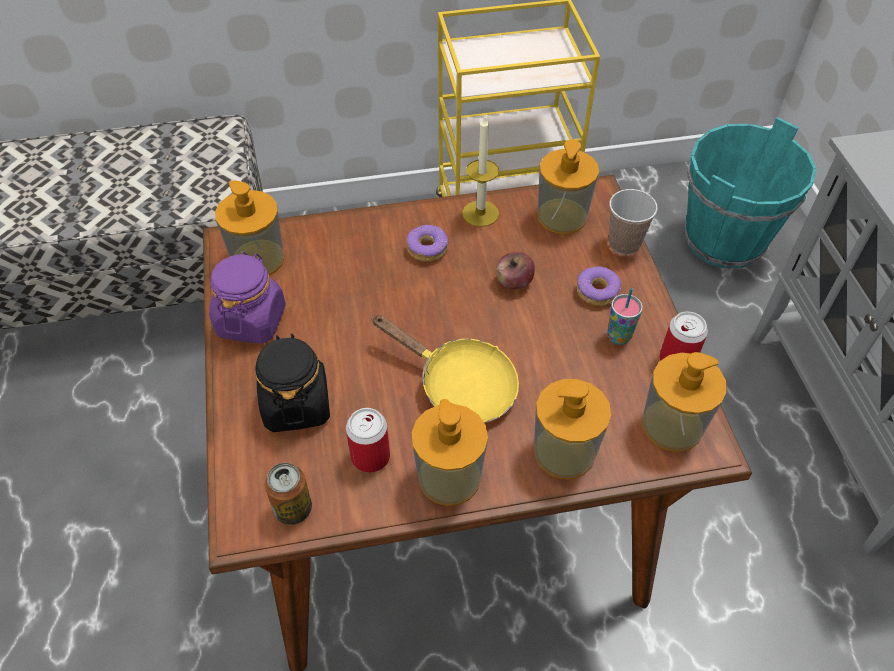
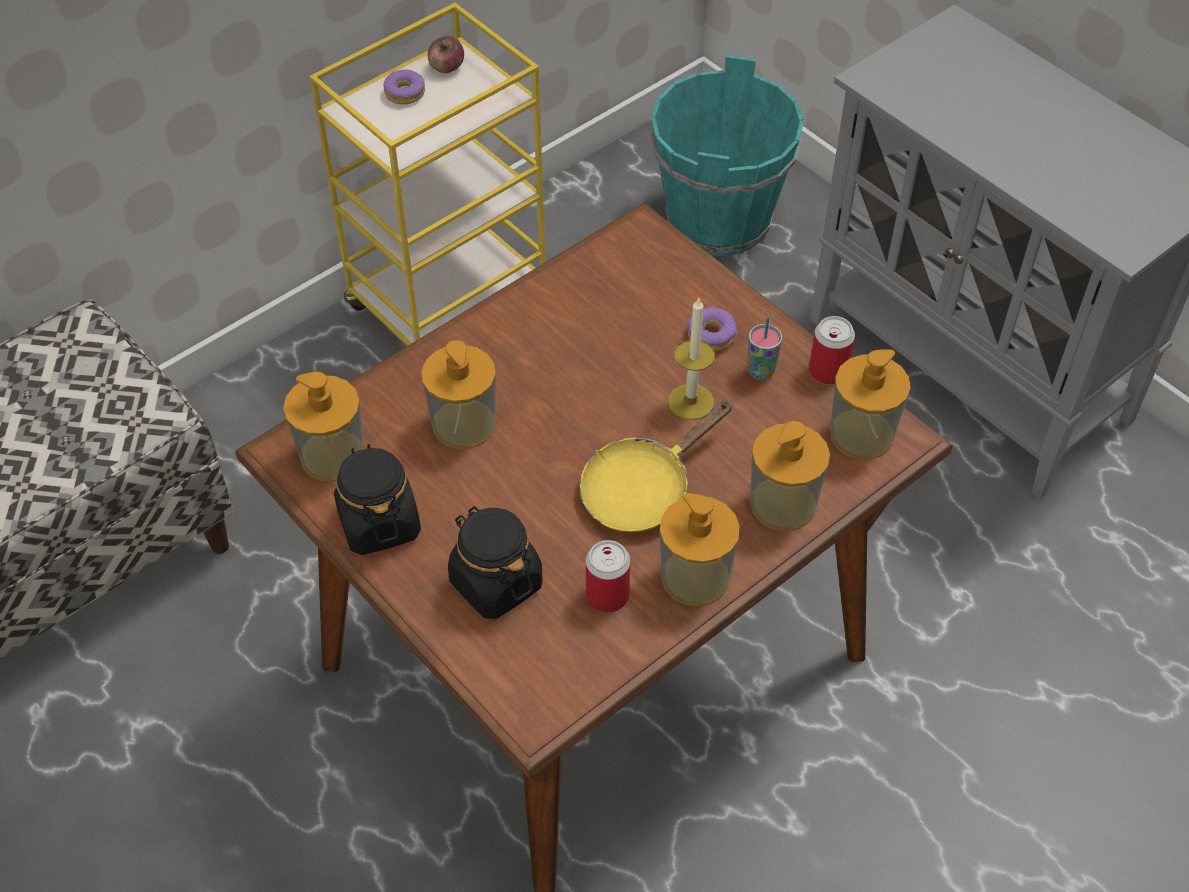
camera: 30 degrees left, 0 degrees up
purple jar [209,252,286,344] -> black jar [334,444,421,555]
can [265,463,312,525] -> none
yellow frying pan [371,315,519,423] -> yellow frying pan turned 135 degrees clockwise [580,401,733,532]
donut [407,225,448,262] -> donut moved to [384,69,425,104]
candle [462,117,499,227] -> candle moved to [668,298,715,420]
apple [495,252,535,289] -> apple moved to [428,36,464,73]
soap dispenser [538,139,599,234] -> soap dispenser moved to [421,340,496,450]
cup [609,189,658,255] -> none

